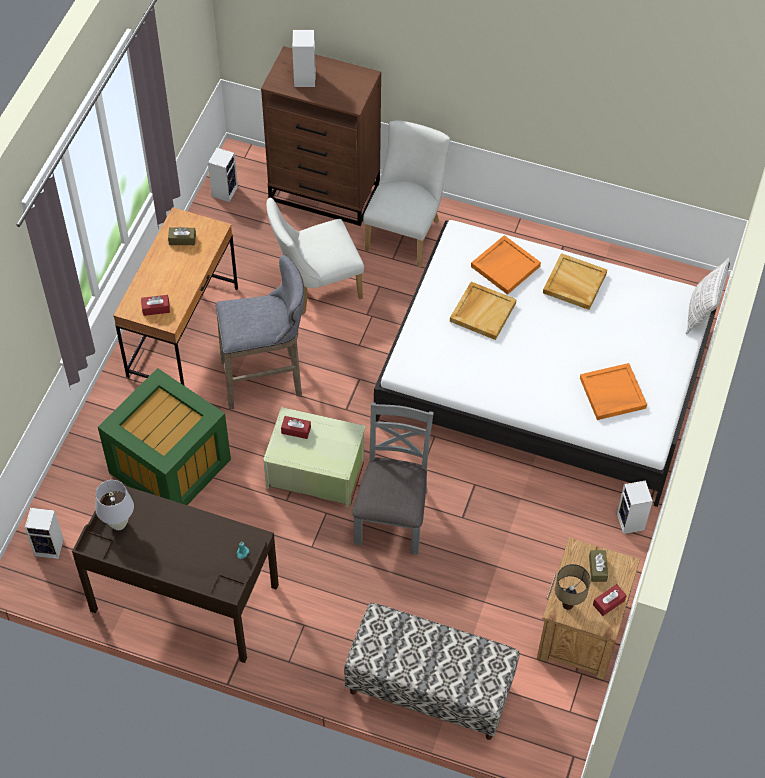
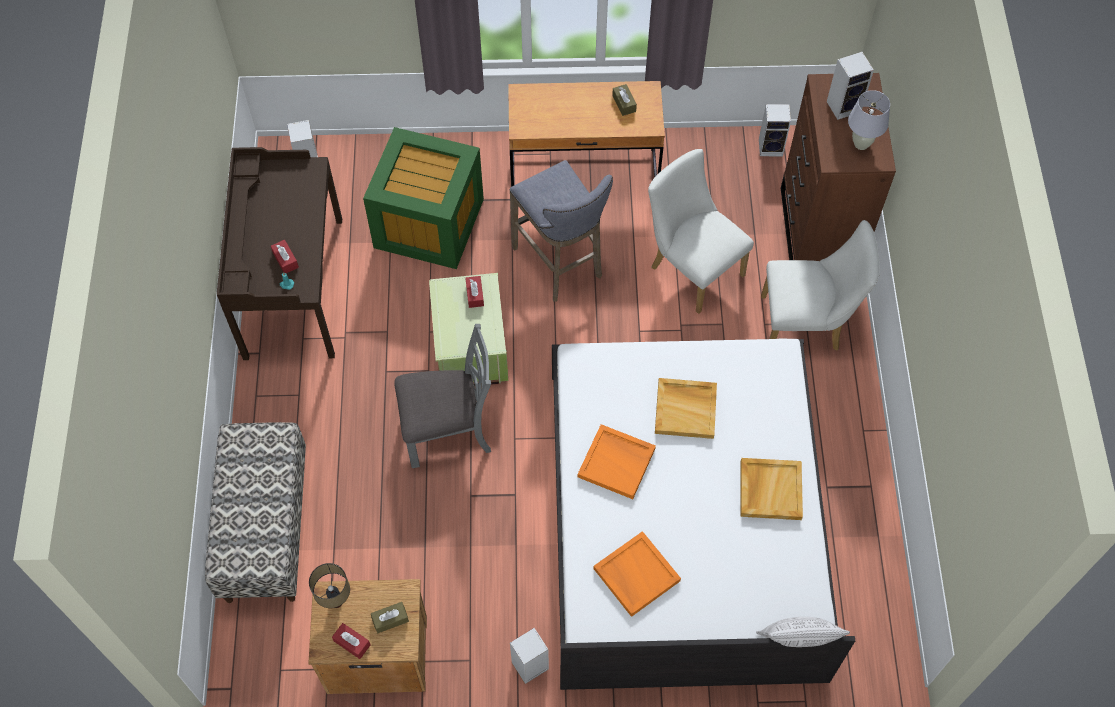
camera: 70 degrees right, 5 degrees up
white table lamp [95,480,134,530] -> white table lamp moved to [848,90,890,150]
red tissue box [141,295,170,316] -> red tissue box moved to [271,240,299,273]
orange tray [471,235,541,295] -> orange tray moved to [578,424,656,499]

